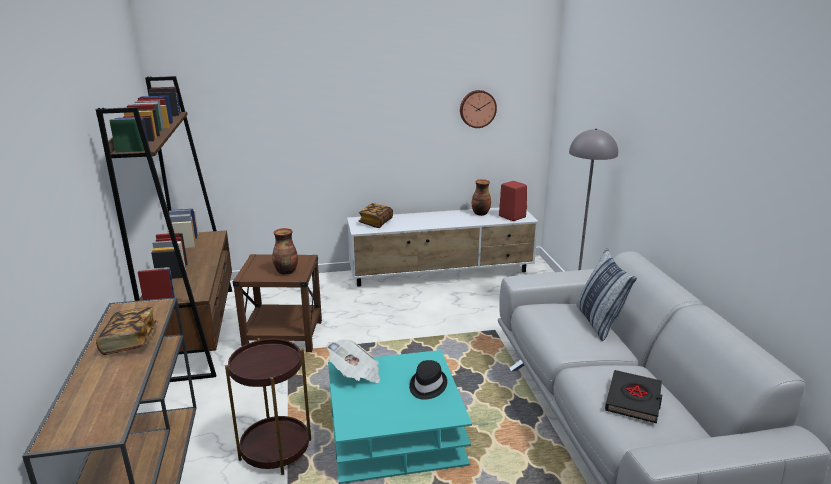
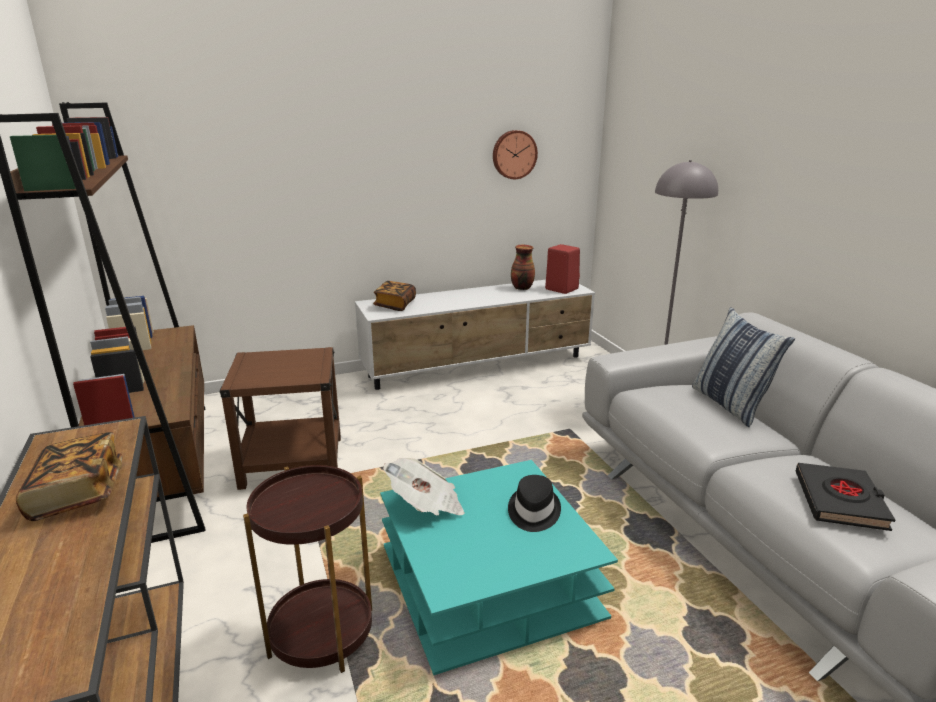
camera: 10 degrees left, 0 degrees up
vase [272,228,298,274] -> none

